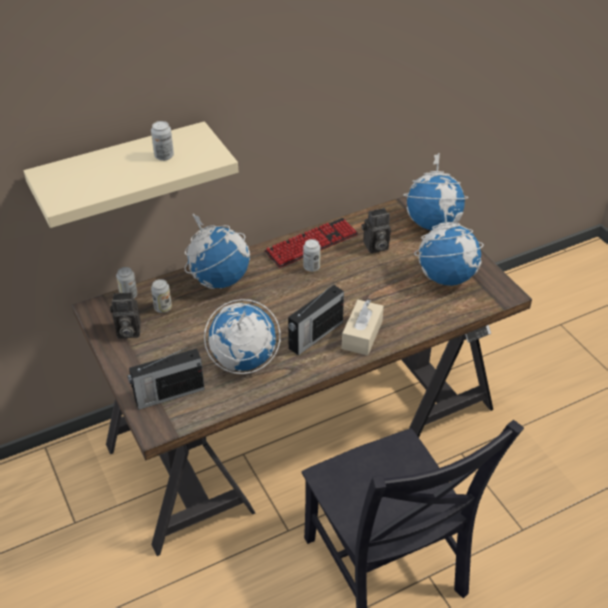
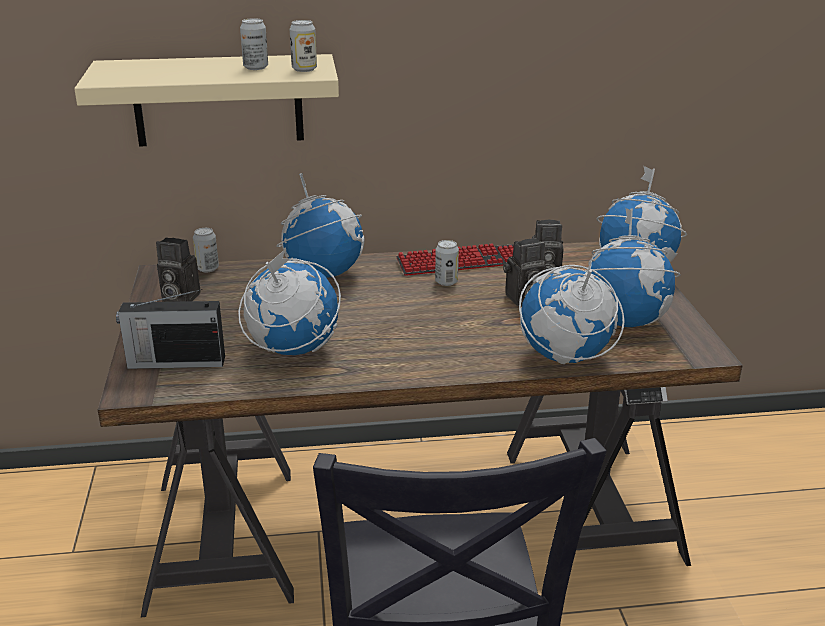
camera: 20 degrees right, 15 degrees down
can [151,279,172,313] -> can moved to [290,20,317,72]
radio [288,283,344,355] -> none
beige tissue box [342,300,384,356] -> none
none -> camera [503,238,546,306]
none -> globe [519,256,625,364]

